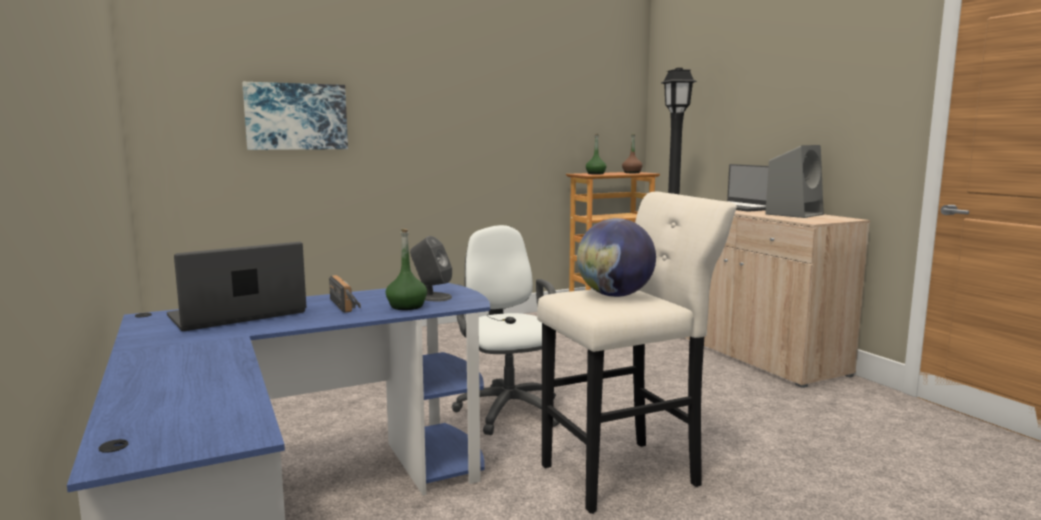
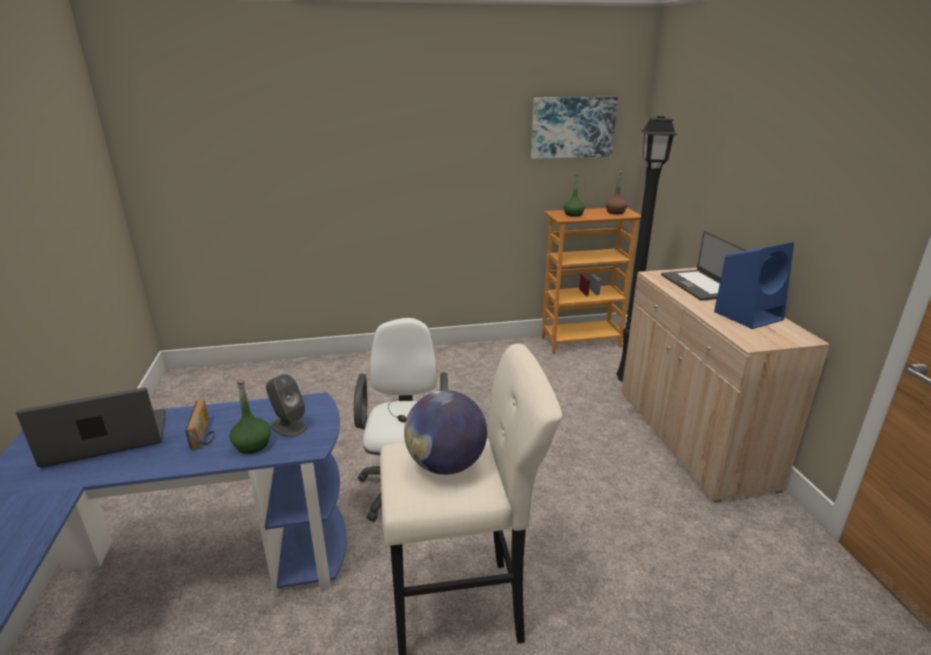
camera: 15 degrees right, 15 degrees up
picture [242,82,348,150] -> picture moved to [531,97,618,159]
grey speaker [765,145,824,218] -> blue speaker [714,242,794,329]

